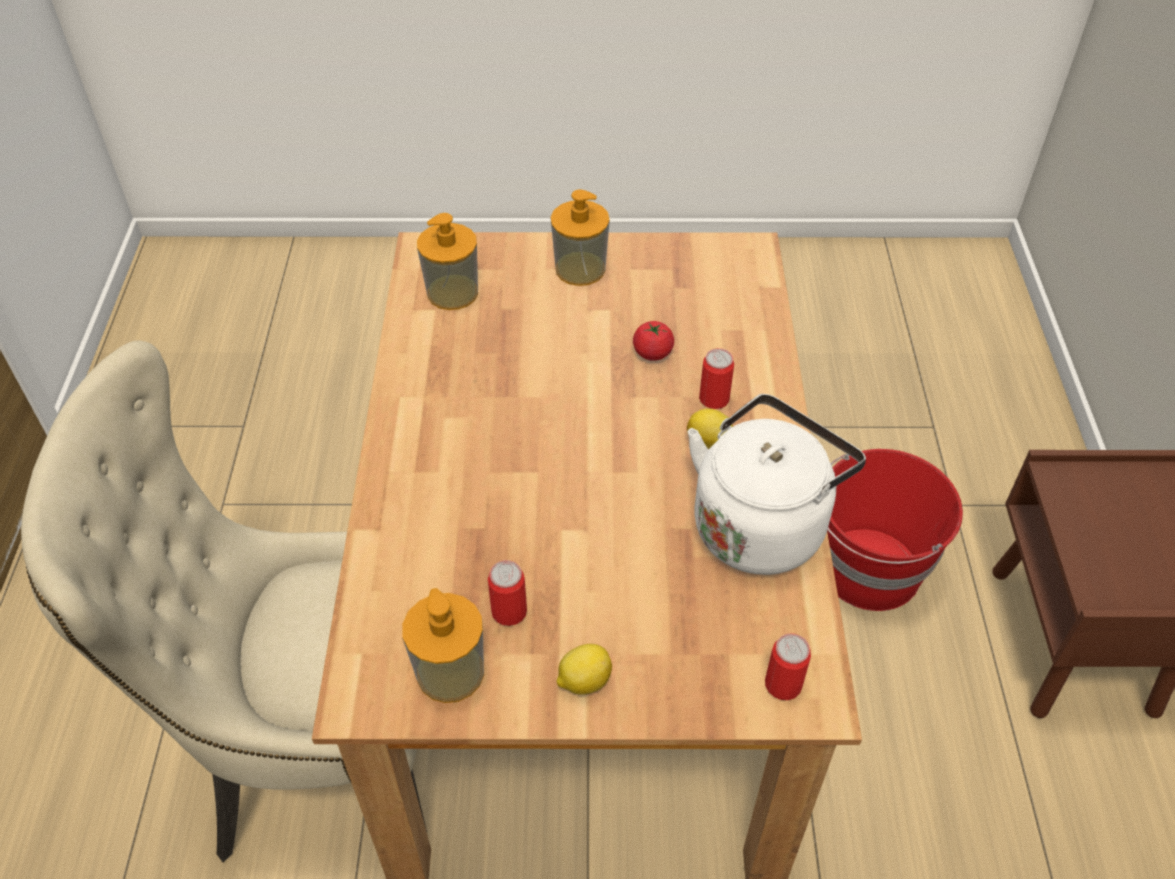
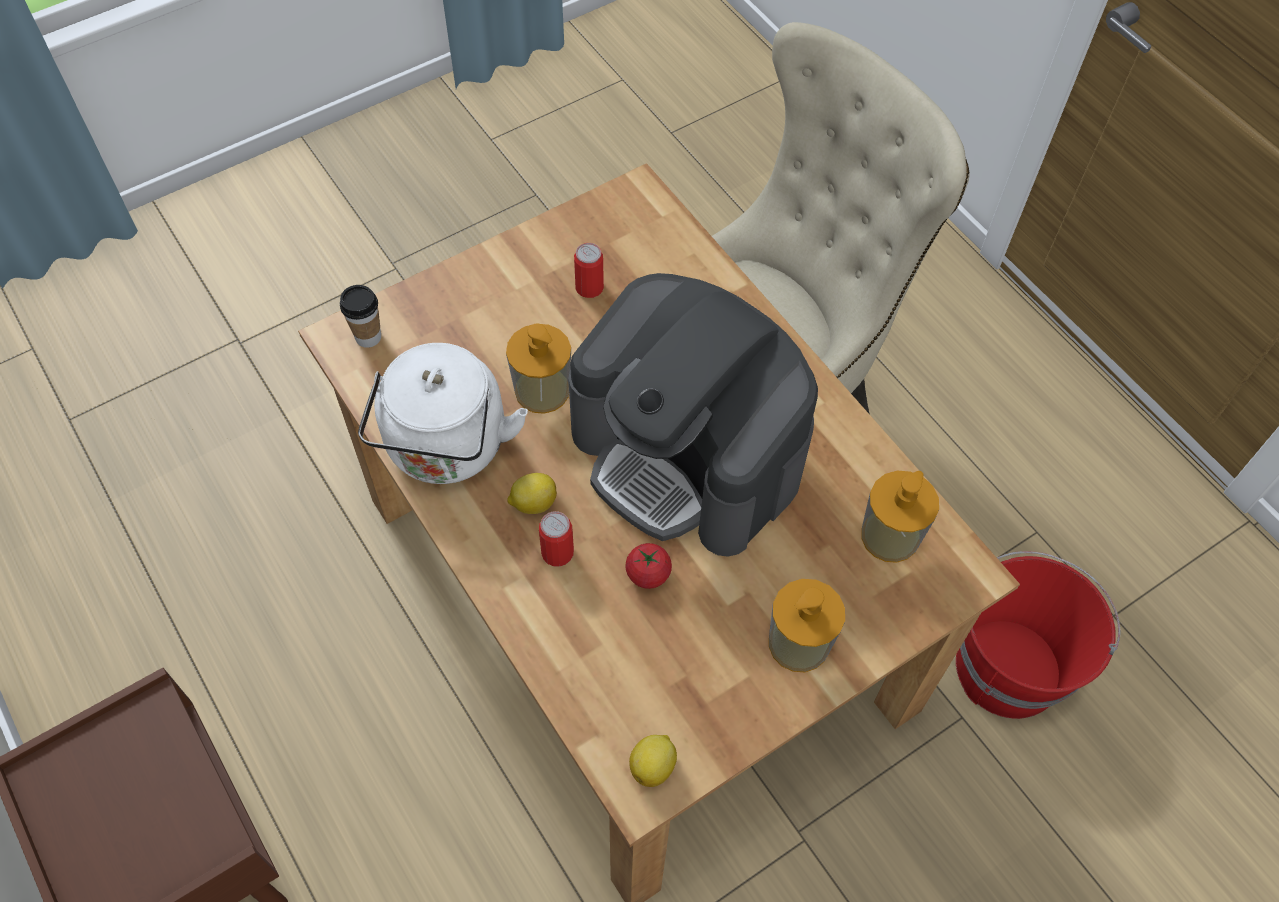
camera: 145 degrees right, 10 degrees up
soap dispenser [402,588,484,703] -> soap dispenser moved to [506,323,571,414]
lemon [557,644,612,695] -> lemon moved to [629,735,677,787]
can [765,633,811,700] -> cup [340,285,381,348]
red bucket [827,449,963,611] -> red bucket moved to [956,551,1120,719]
none -> coffee machine [568,273,818,557]

